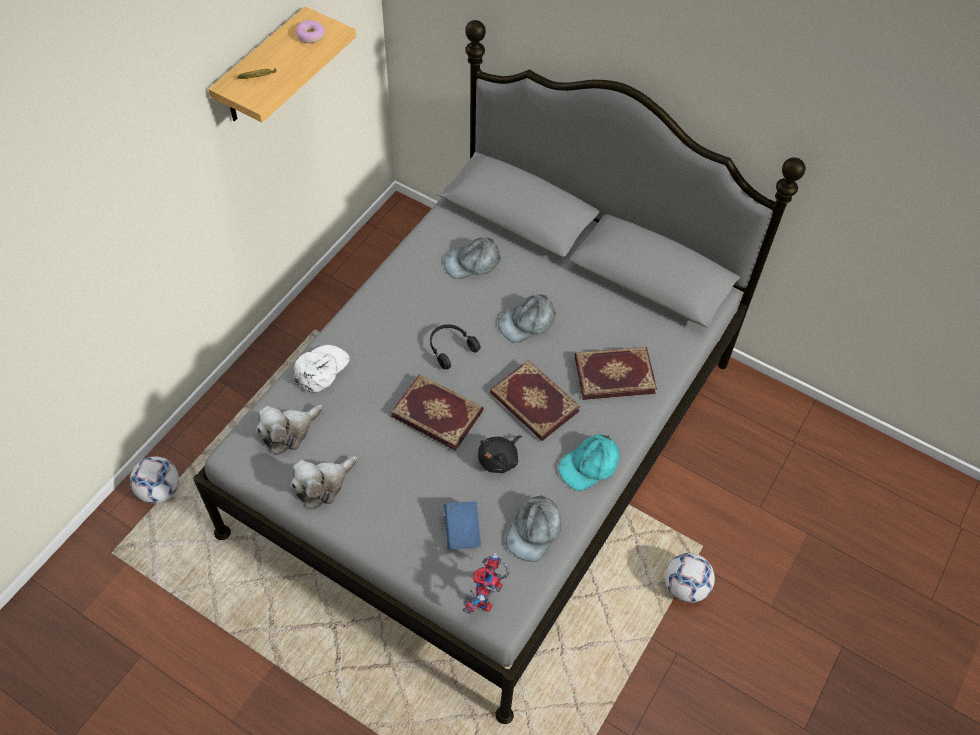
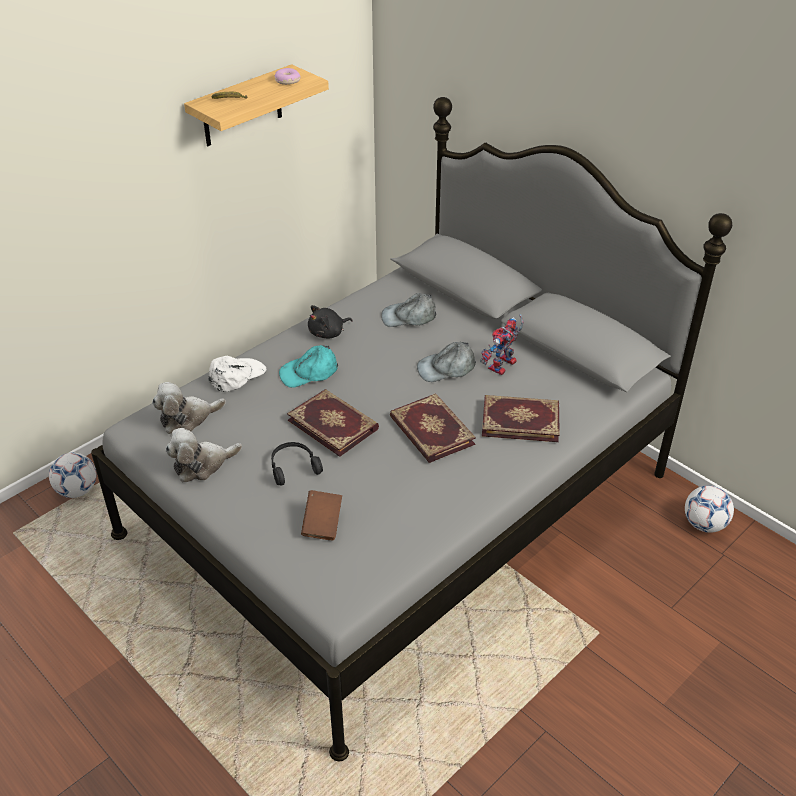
camera: 15 degrees right, 15 degrees down
black headphones [430,324,481,370] -> black headphones moved to [271,442,323,486]
blue book [444,501,481,549] -> brown book [301,490,342,540]
toy robot [463,553,510,614] -> toy robot moved to [480,314,524,375]
black plush toy [478,435,522,473] -> black plush toy moved to [308,305,353,338]
grey cap [506,495,561,562] -> none
turquoise cap [558,434,620,491] -> turquoise cap moved to [279,345,338,388]
football [665,553,715,603] -> football moved to [685,485,734,533]

